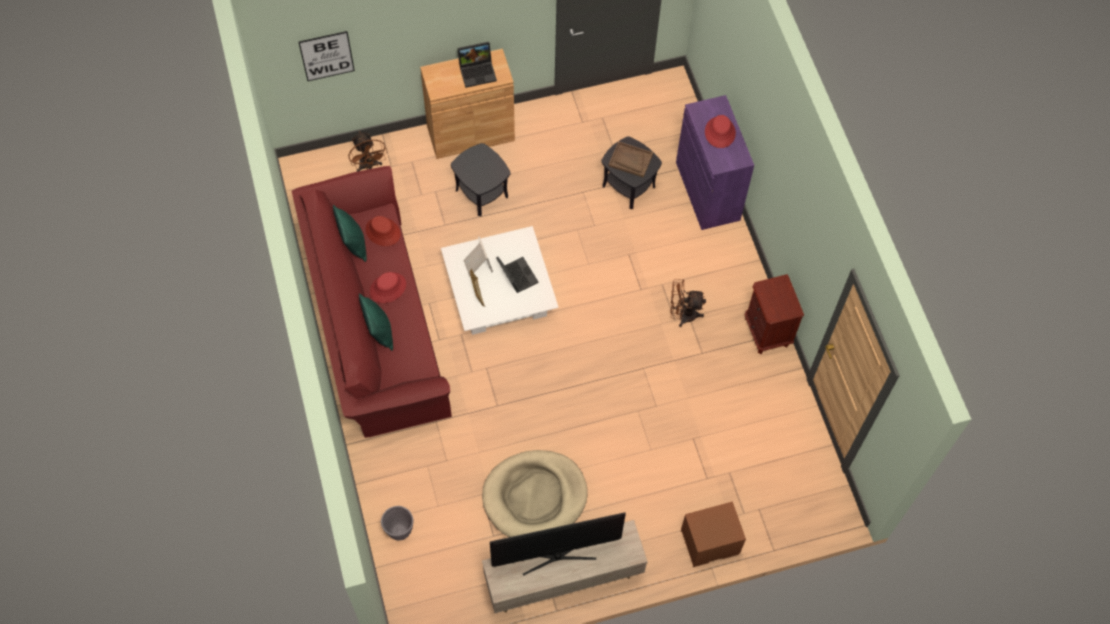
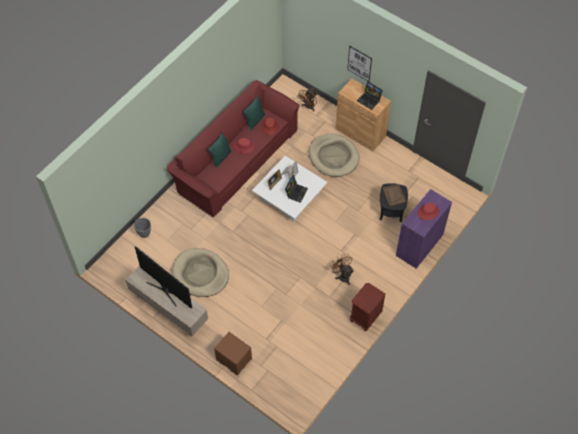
camera: 55 degrees right, 5 degrees down
picture [299,31,355,81] -> picture moved to [347,46,372,82]
black side table [451,143,510,216] -> beige dog bed [309,134,360,177]

